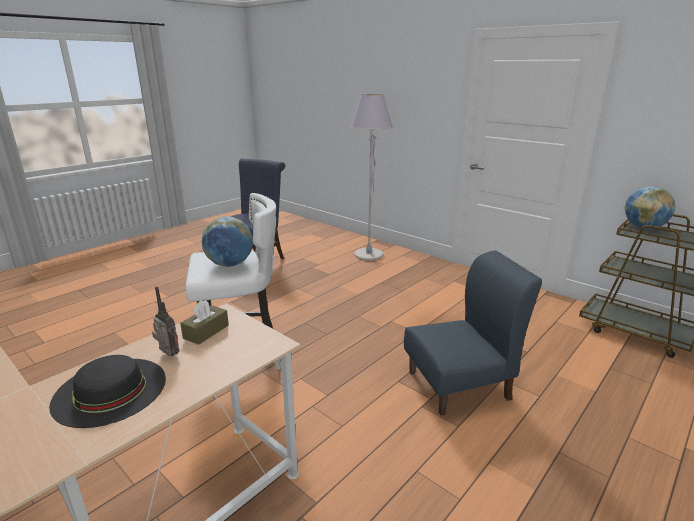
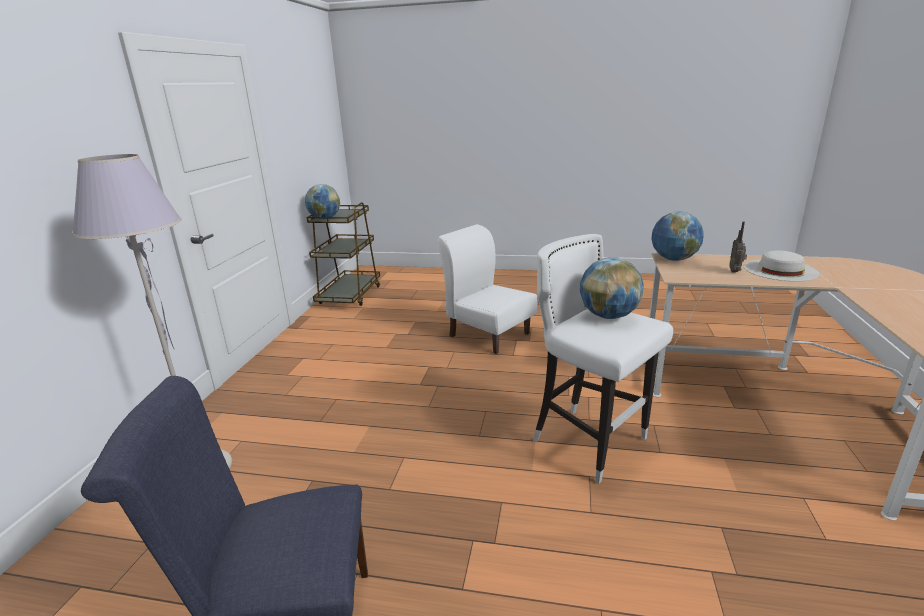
camera: 120 degrees left, 0 degrees up
black hat [49,355,166,428] -> white hat [744,251,820,282]
brown tissue box [180,300,229,345] -> none
blue chair [404,251,542,416] -> white chair [438,224,538,354]
none -> globe [651,212,704,261]

